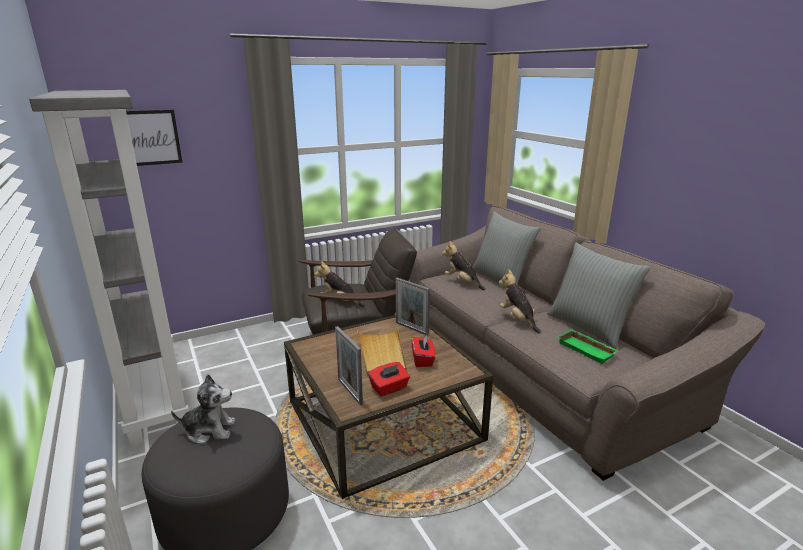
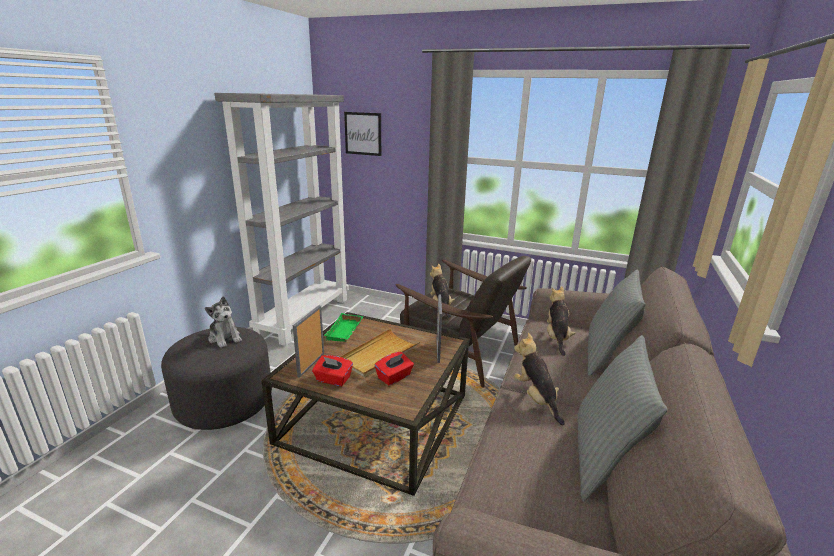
camera: 50 degrees right, 0 degrees up
plush toy [498,270,541,334] -> plush toy turned 45 degrees counterclockwise [514,333,565,425]
green tray [557,329,618,364] -> green tray moved to [324,313,363,342]

